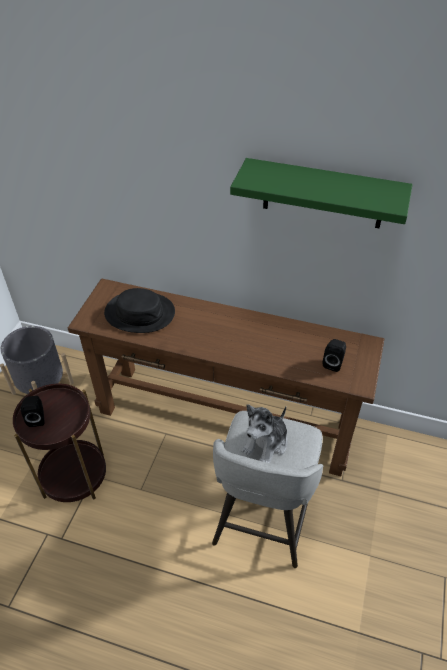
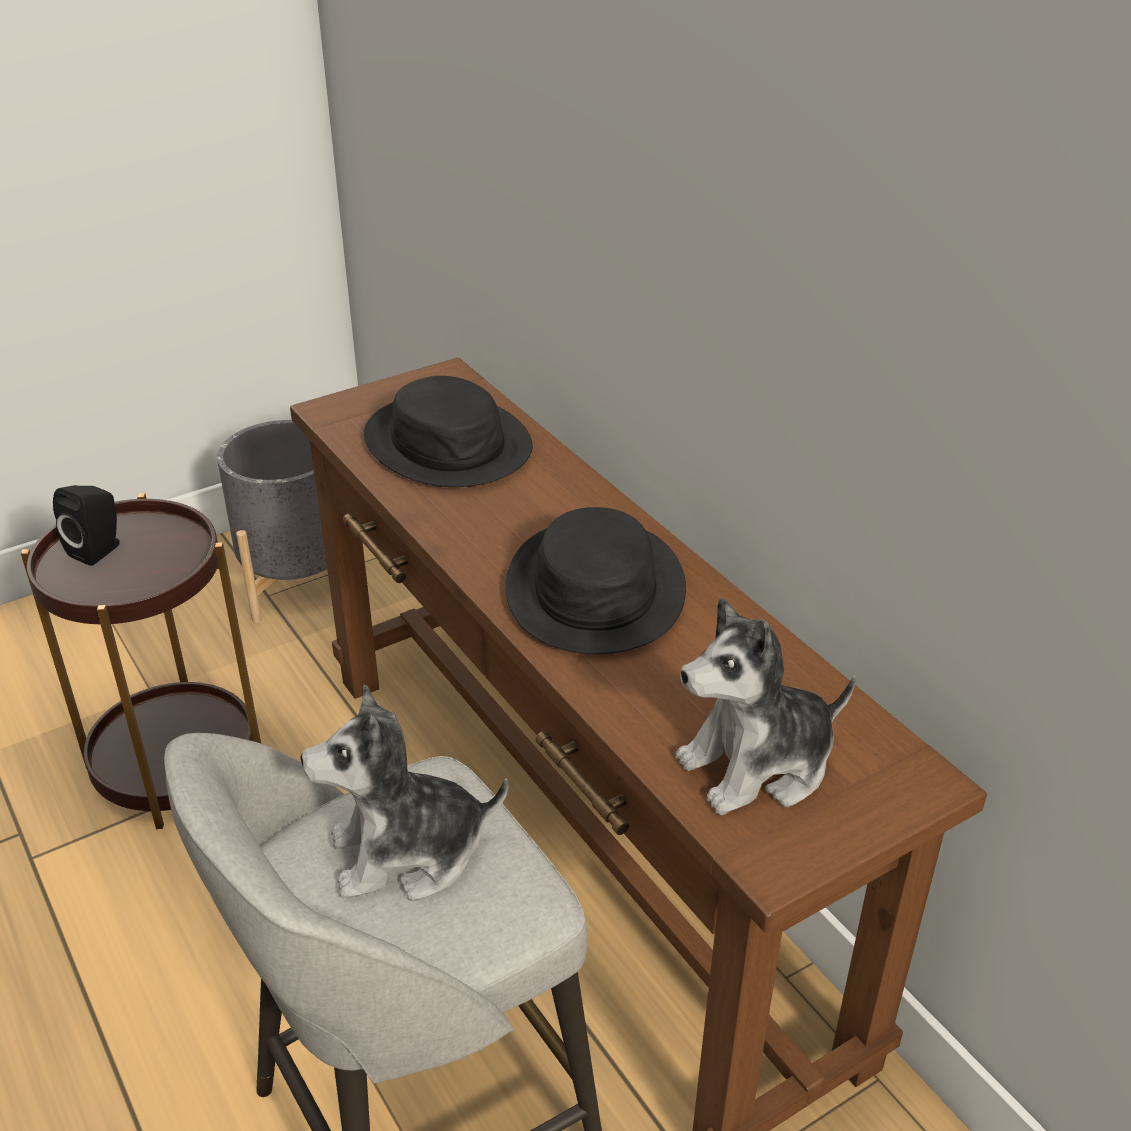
camera: 40 degrees right, 10 degrees down
green shelf [230,158,413,228] -> none
black speaker [323,339,346,372] -> plush toy [676,597,856,815]
none -> black hat [505,507,686,654]

